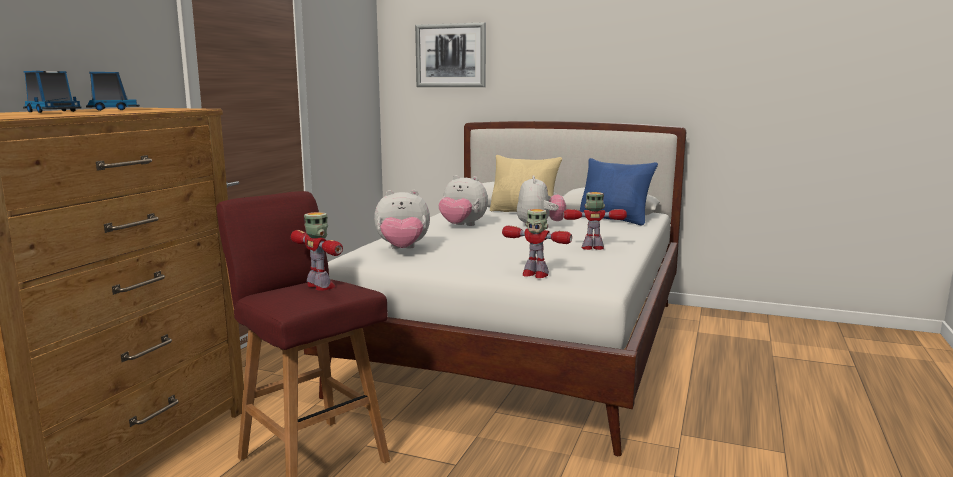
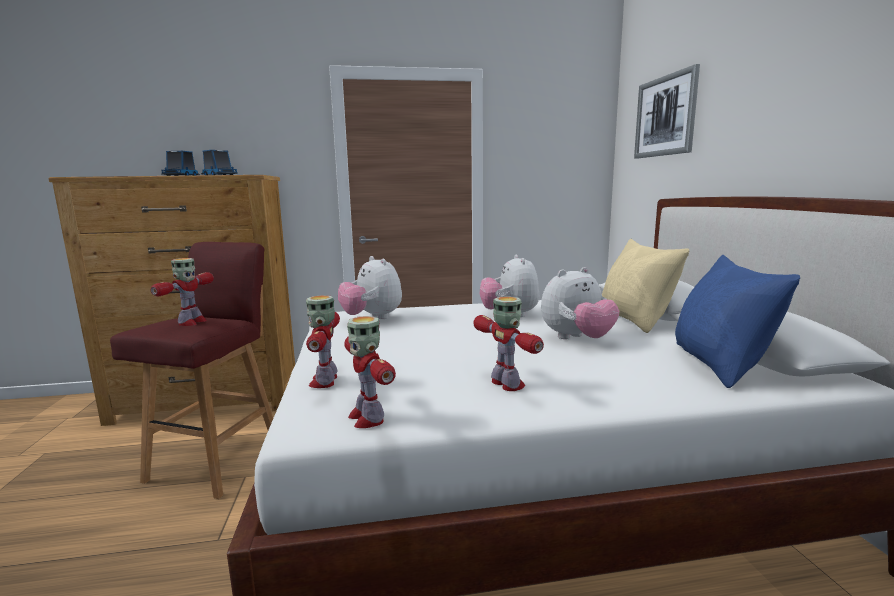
camera: 60 degrees right, 0 degrees up
none -> toy robot [344,316,396,428]

